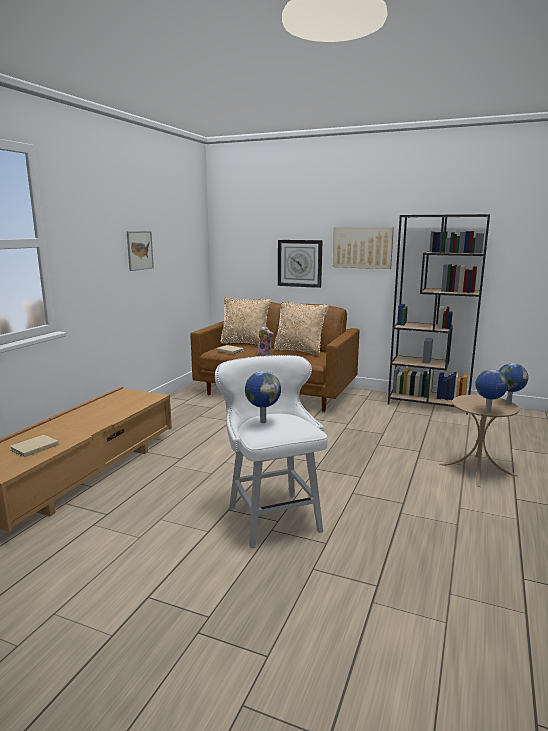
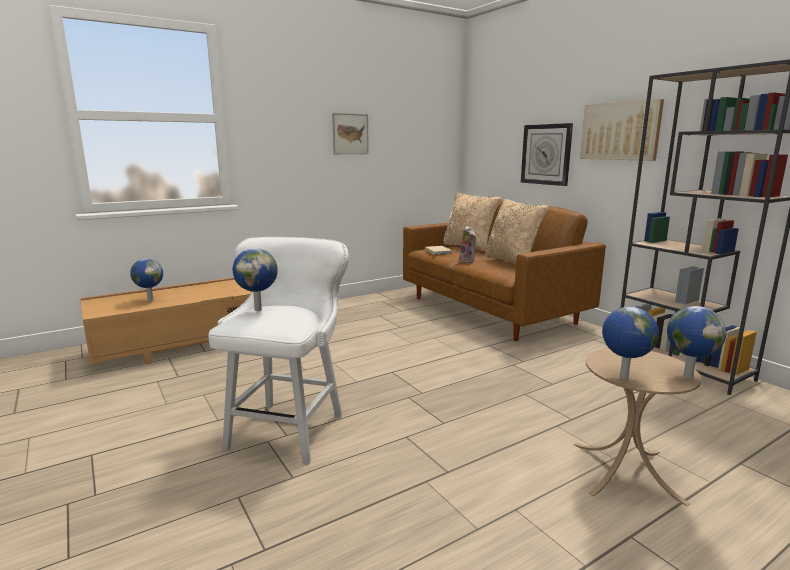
camera: 35 degrees right, 0 degrees up
beige book [10,435,59,457] -> globe [130,258,163,301]

